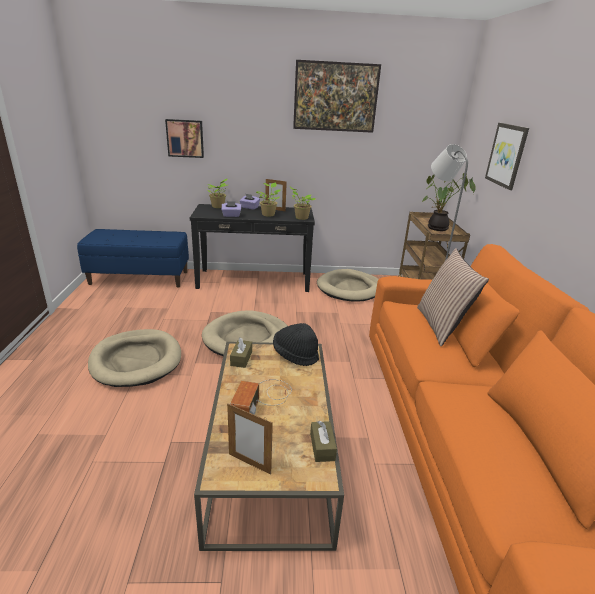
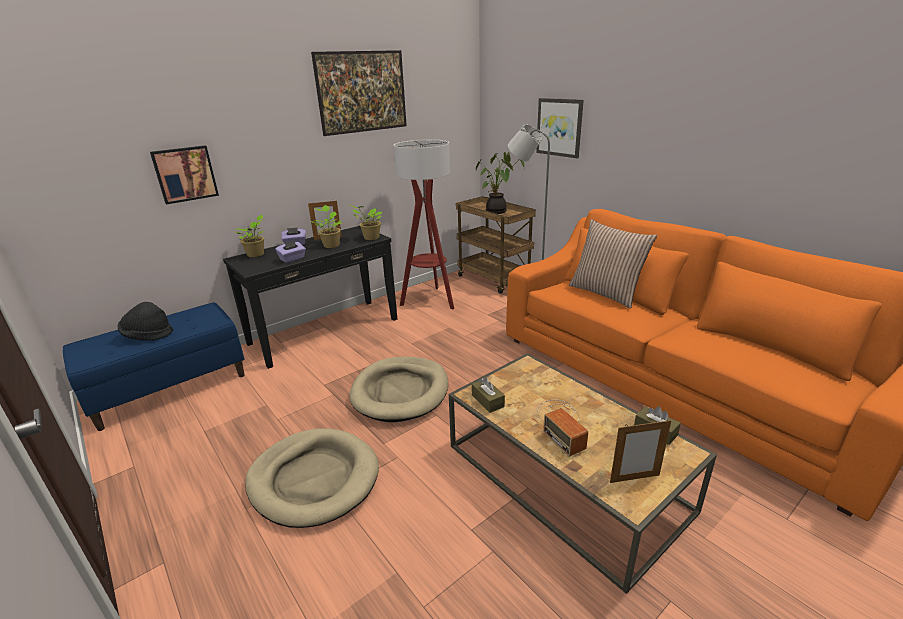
camera: 35 degrees left, 0 degrees up
black hat [273,323,319,366] -> black hat moved to [118,302,173,340]
beige dog bed [317,269,379,302] -> floor lamp [393,139,454,309]

